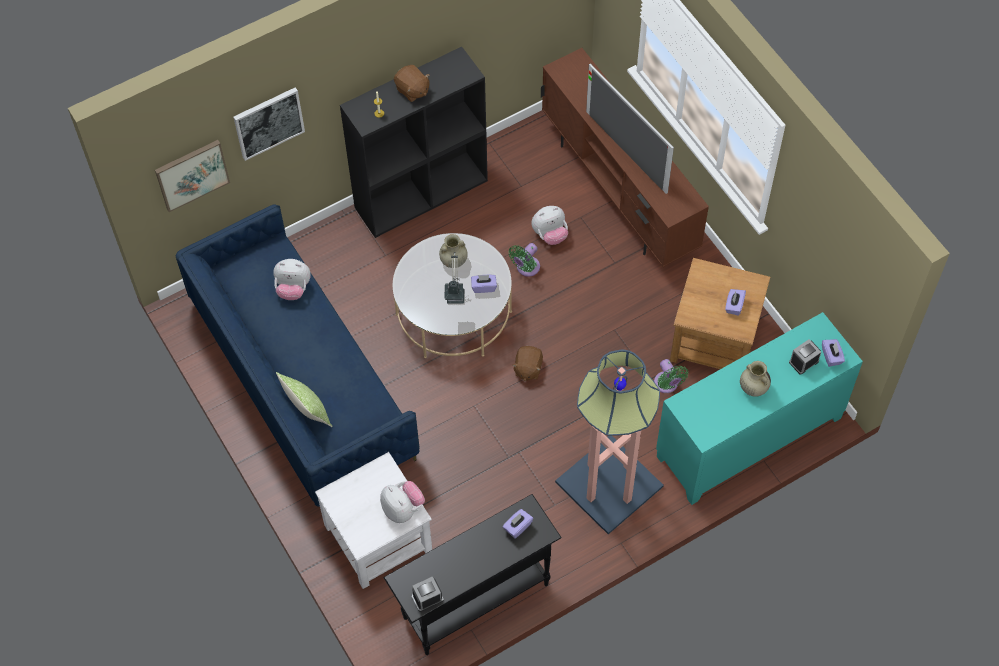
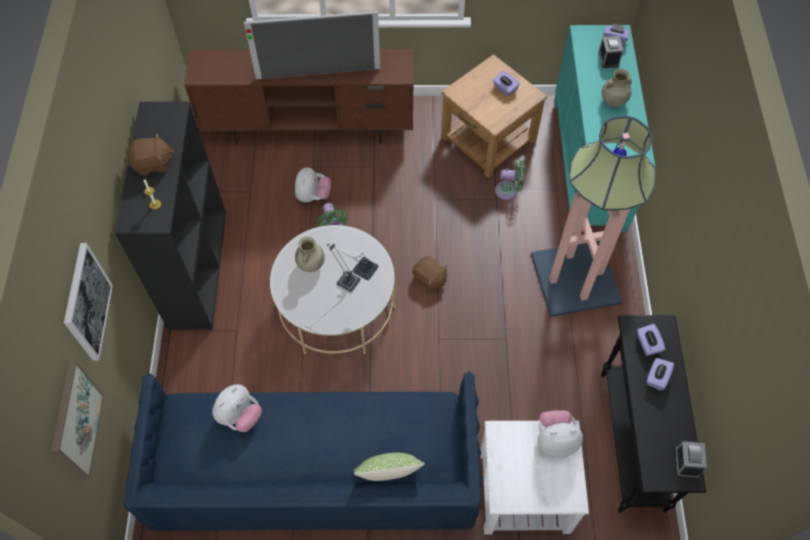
camera: 60 degrees left, 0 degrees up
purple tissue box [471,275,497,293] -> purple tissue box moved to [647,358,674,391]

